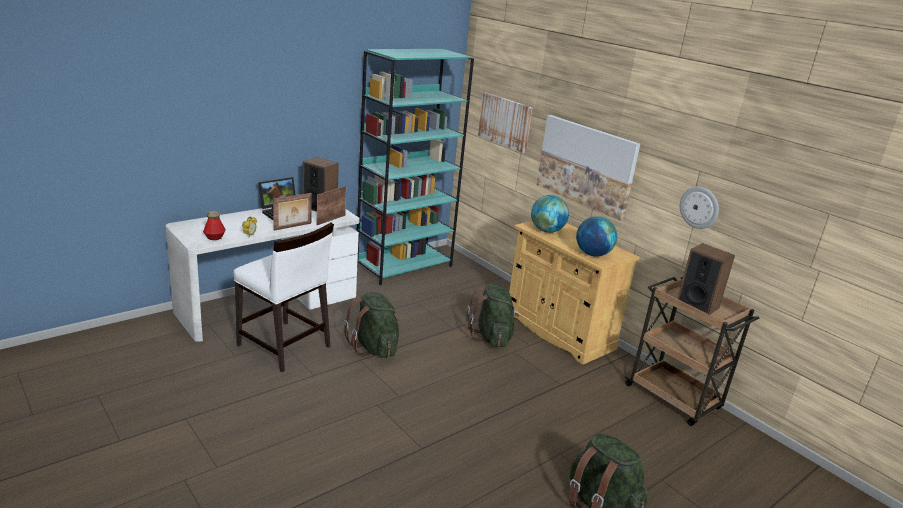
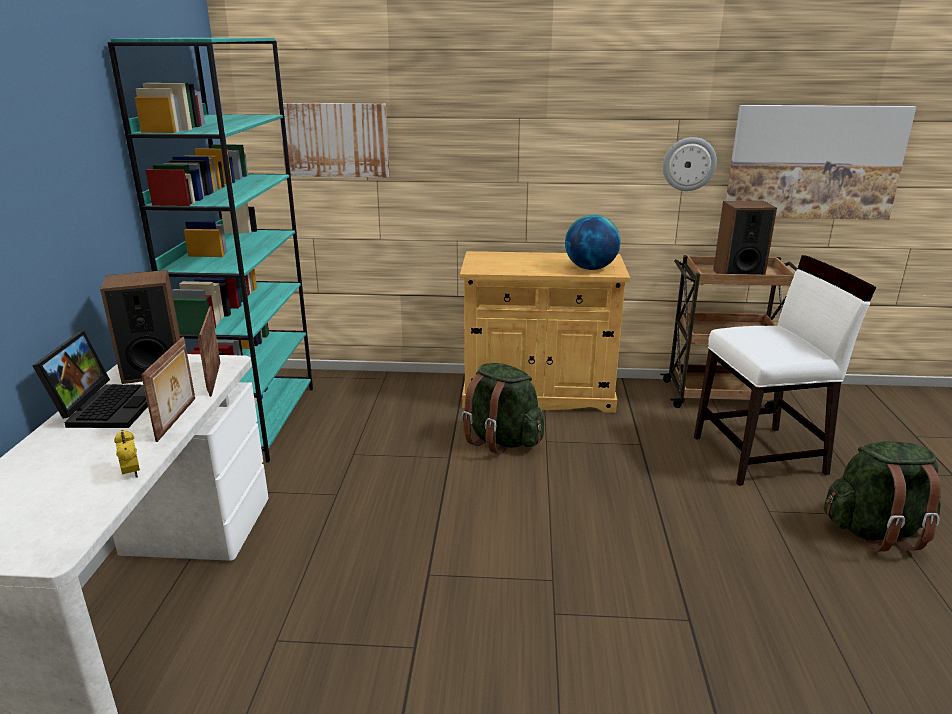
camera: 45 degrees left, 0 degrees up
bottle [203,211,226,240] -> none
white chair [233,222,334,372] -> white chair moved to [694,255,876,486]
green backpack [344,292,400,358] -> none
globe [531,195,569,233] -> none
picture [537,115,640,221] -> picture moved to [726,105,916,220]

